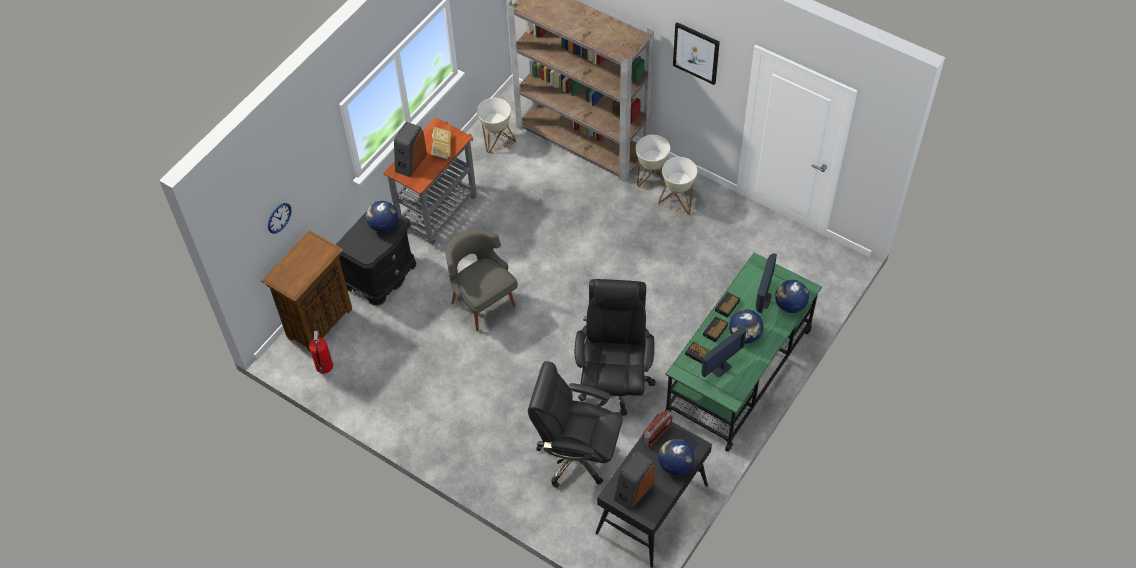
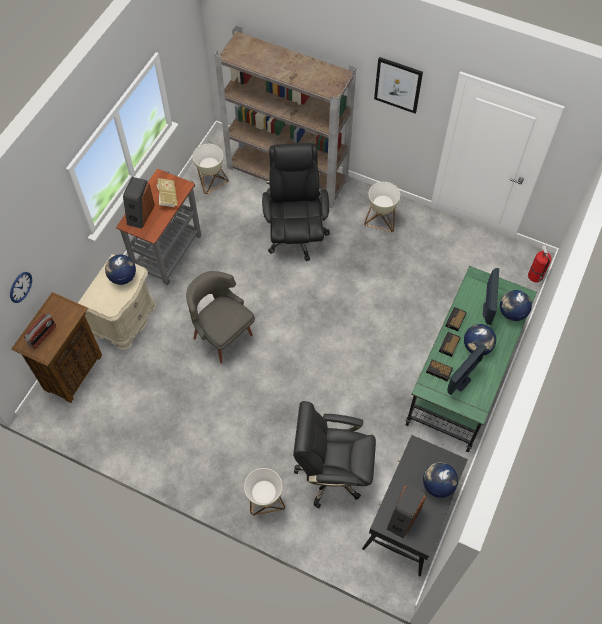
camera: 10 degrees left, 5 degrees up
fire extinguisher [309,331,333,374] -> fire extinguisher moved to [528,245,552,282]
black nightstand [336,211,416,306] -> beige nightstand [78,254,156,350]
black office chair [574,279,655,416] -> black office chair moved to [262,143,330,261]
planter [635,135,670,187] -> planter moved to [244,468,285,516]
radio [642,410,672,448] -> radio moved to [24,313,56,349]

